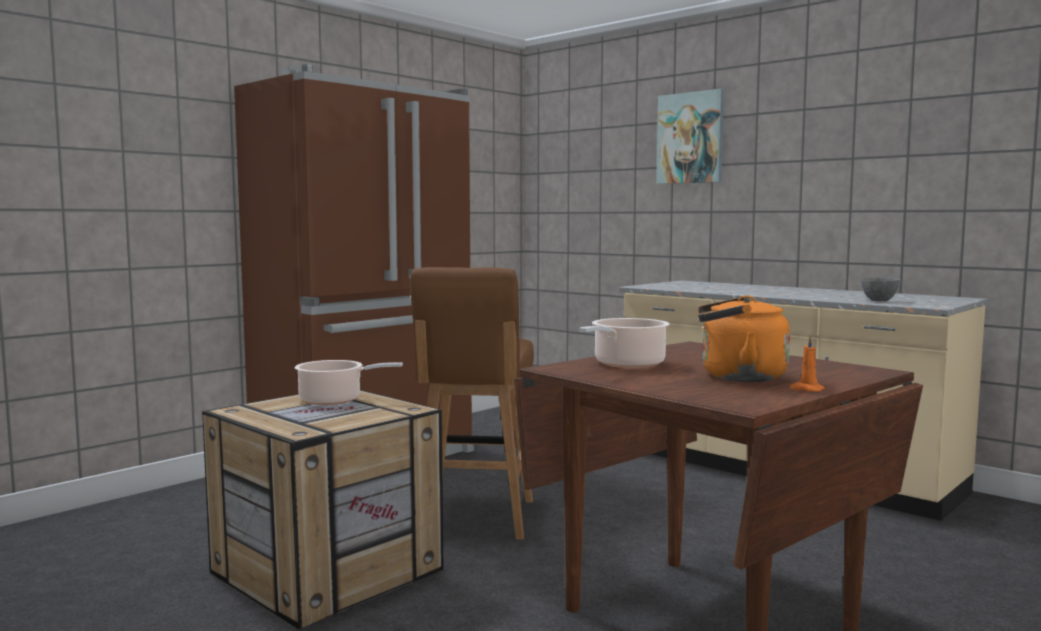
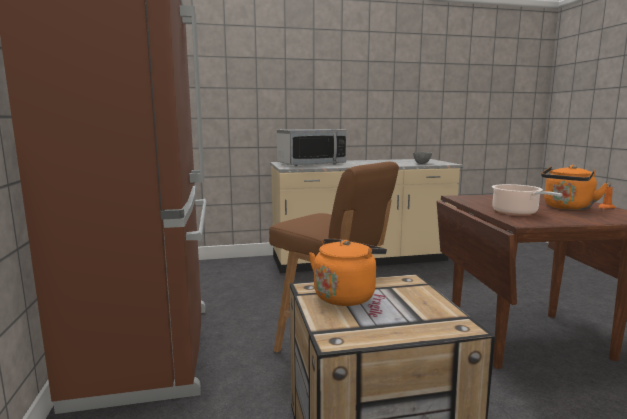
camera: 55 degrees left, 5 degrees up
cooking pot [295,360,403,405] -> orange kettle [309,239,387,306]
picture [656,89,724,184] -> none
none -> microwave [277,129,347,167]

